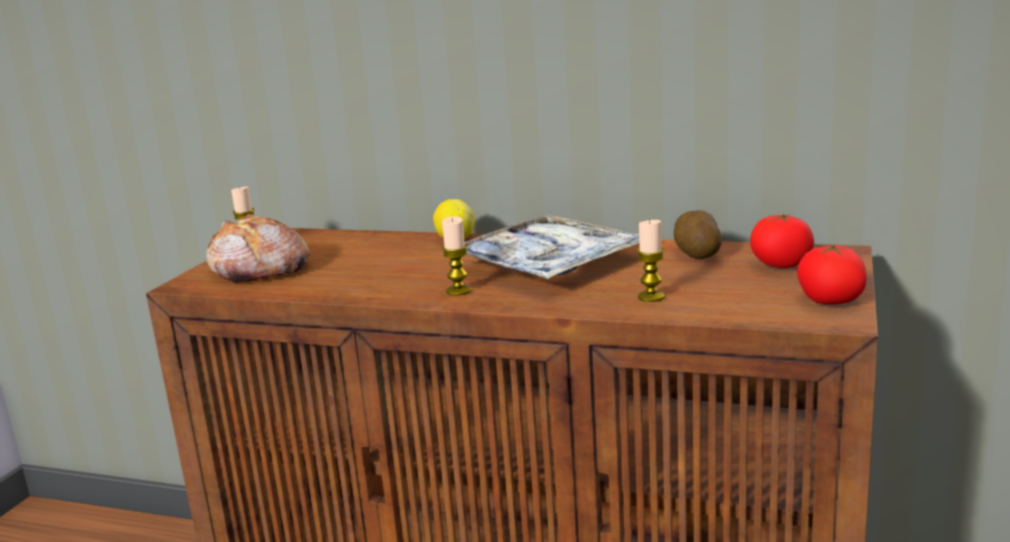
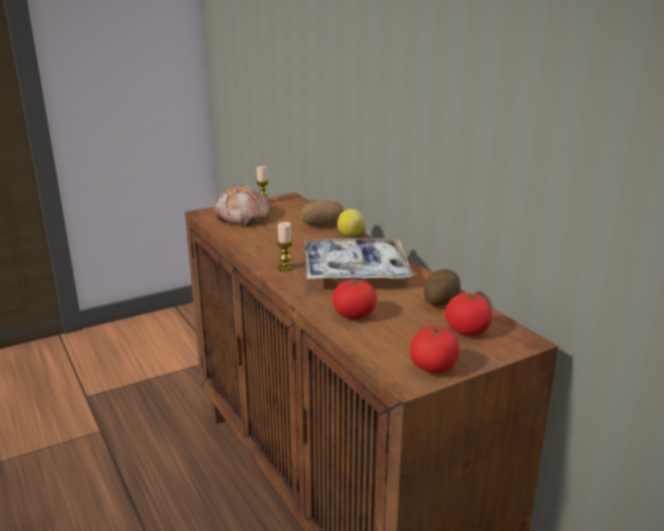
camera: 40 degrees right, 5 degrees up
candle [637,220,665,302] -> tomato [333,279,377,320]
none -> potato [301,200,344,226]

